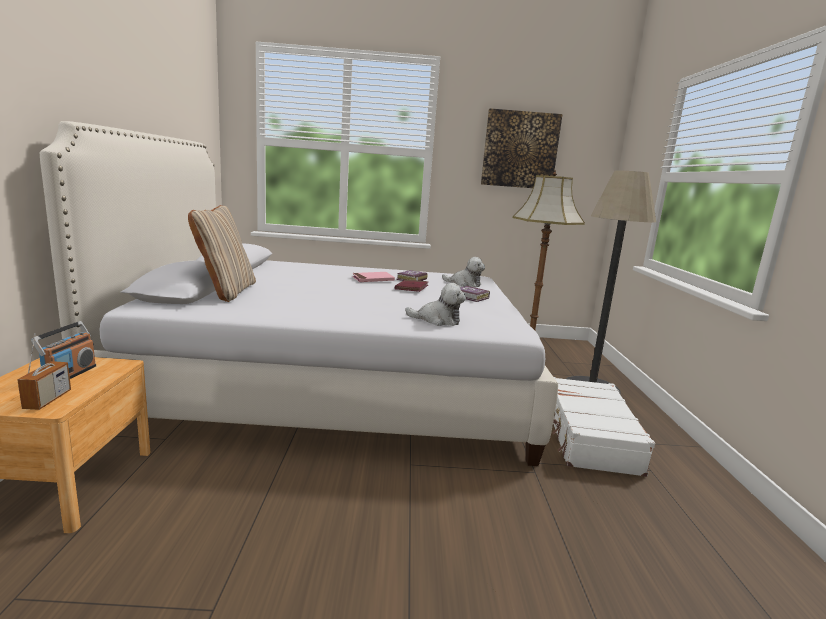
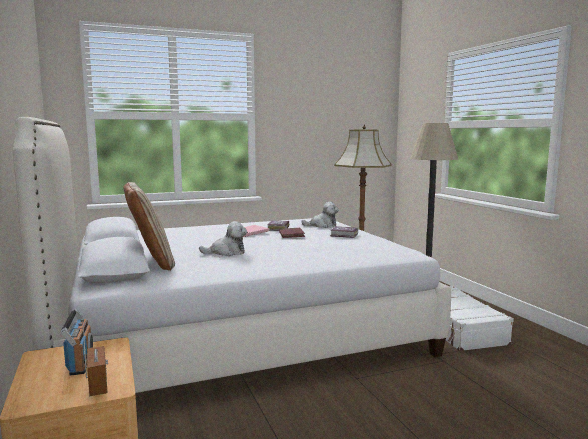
camera: 20 degrees left, 5 degrees down
plush toy [405,283,466,326] -> plush toy moved to [199,221,247,256]
picture [481,108,563,188] -> none

